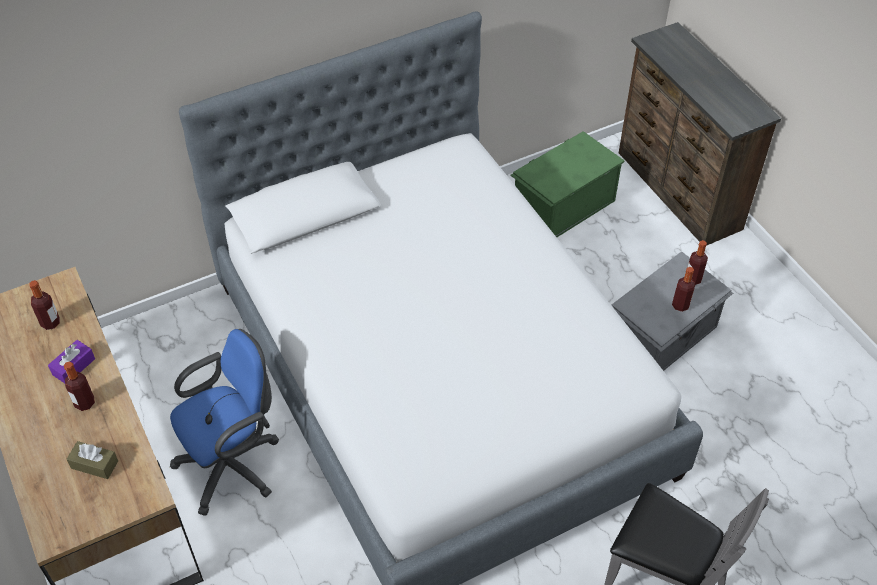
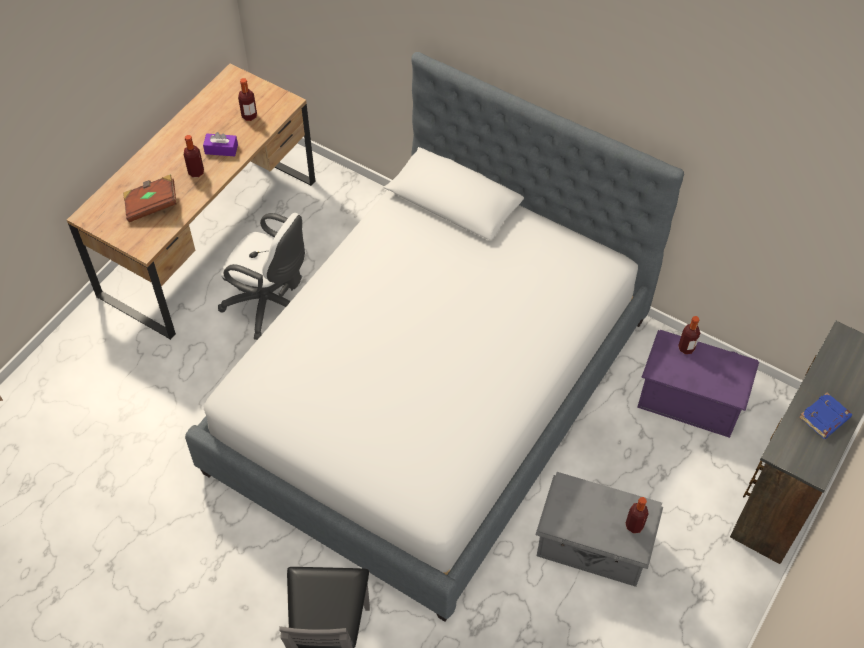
camera: 60 degrees right, 5 degrees up
brown tissue box [67,441,118,479] -> brown book [123,174,177,222]
blue office chair [170,329,279,516] -> white office chair [218,213,305,340]
green storage box [510,131,625,237] -> purple storage box [637,330,759,438]
bottle [672,267,695,312] -> bottle moved to [678,316,700,354]
none -> blue book [799,393,852,439]

